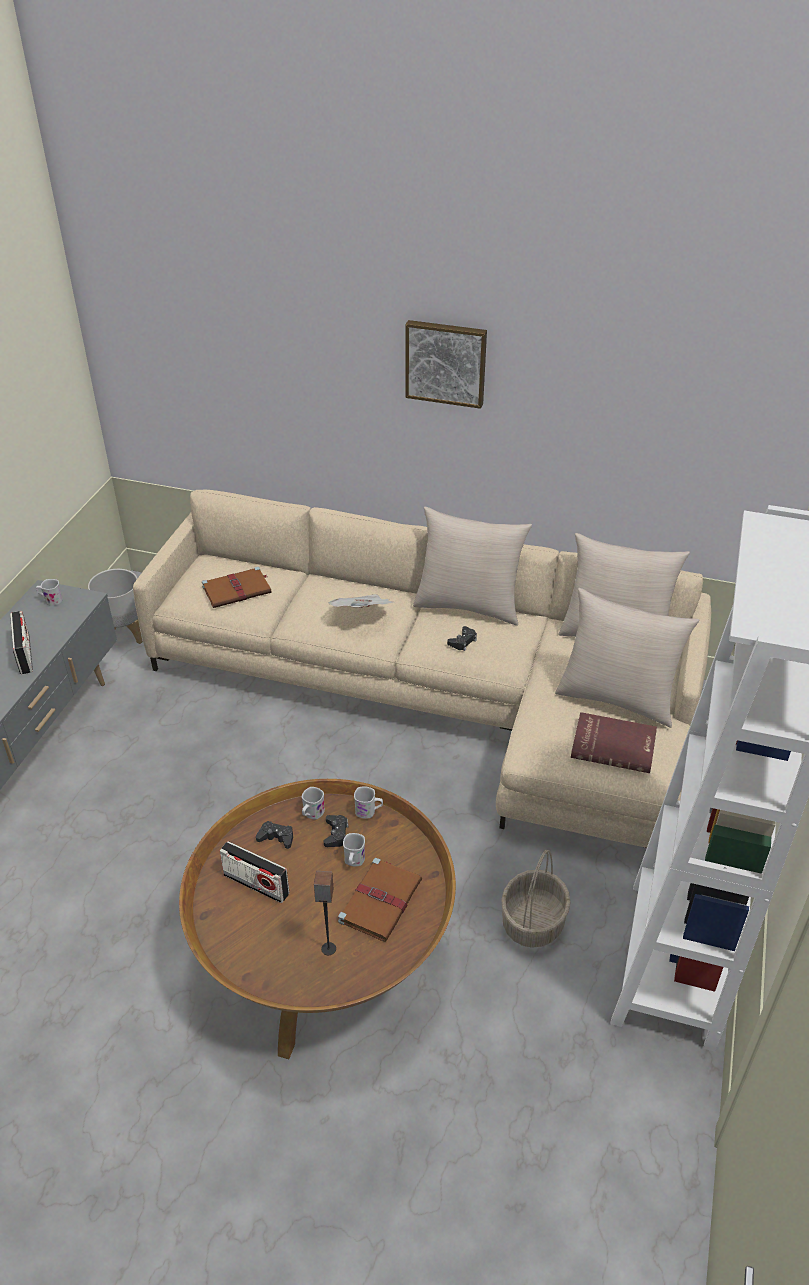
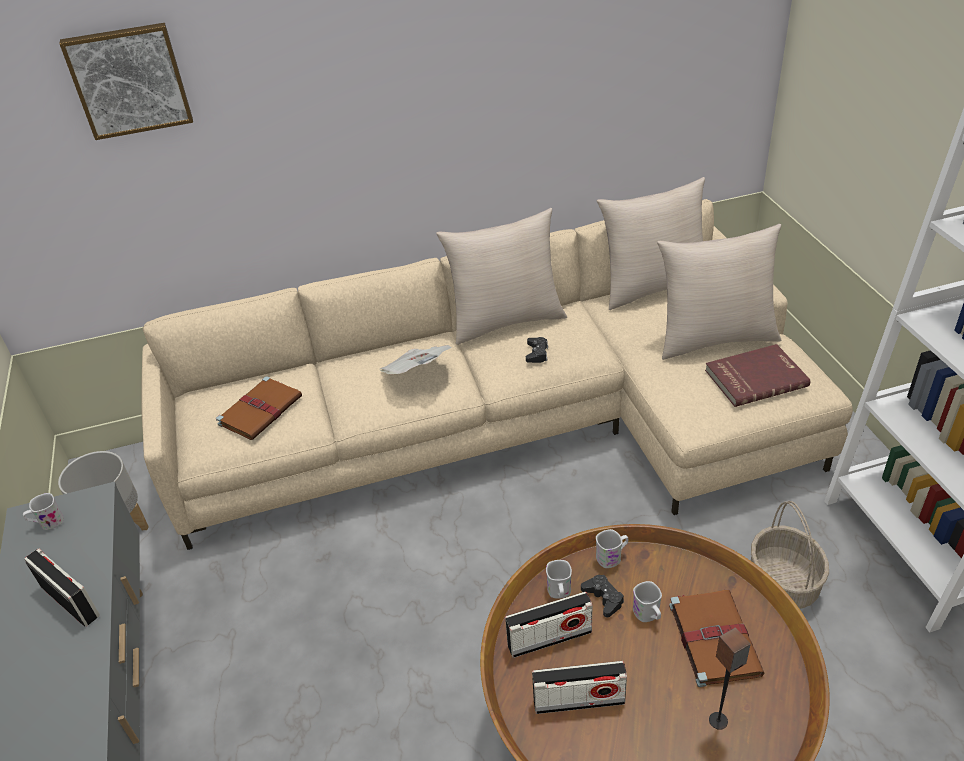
camera: 30 degrees left, 0 degrees up
black game controller [256,821,293,849] -> radio [505,592,593,658]
picture [406,320,487,409] -> picture moved to [59,23,193,140]

